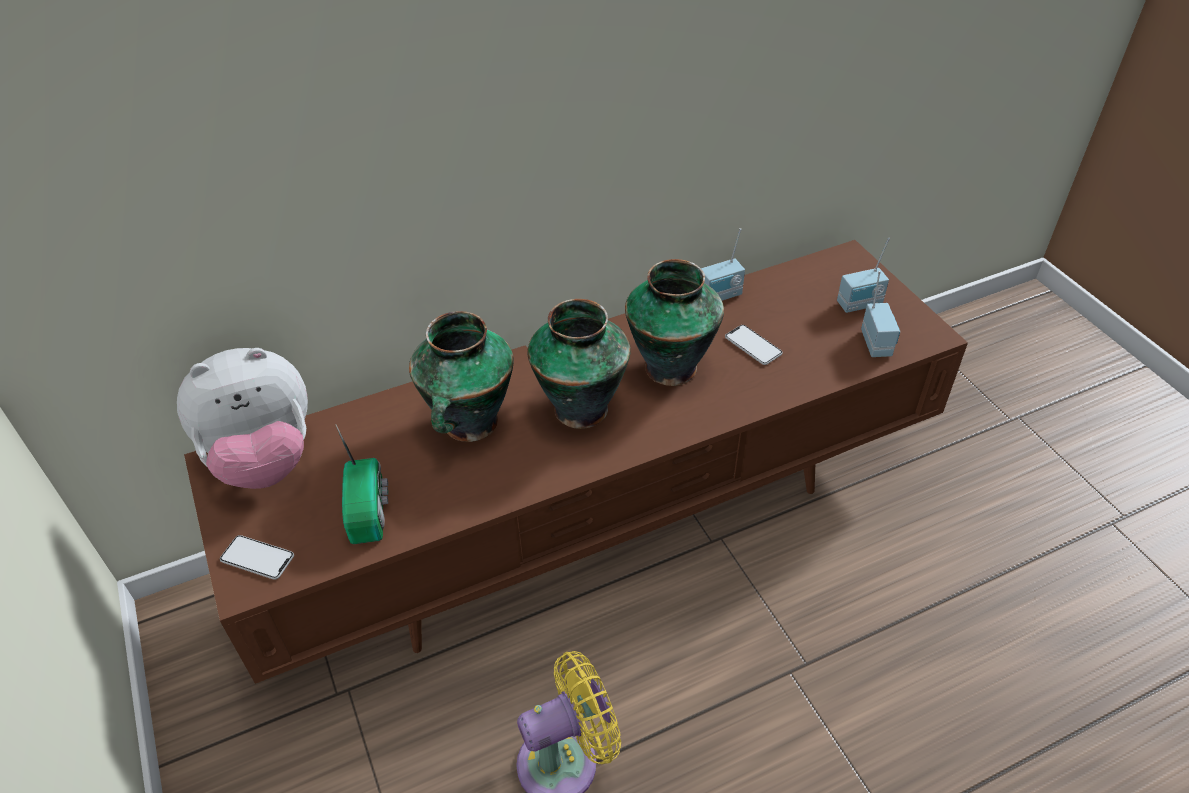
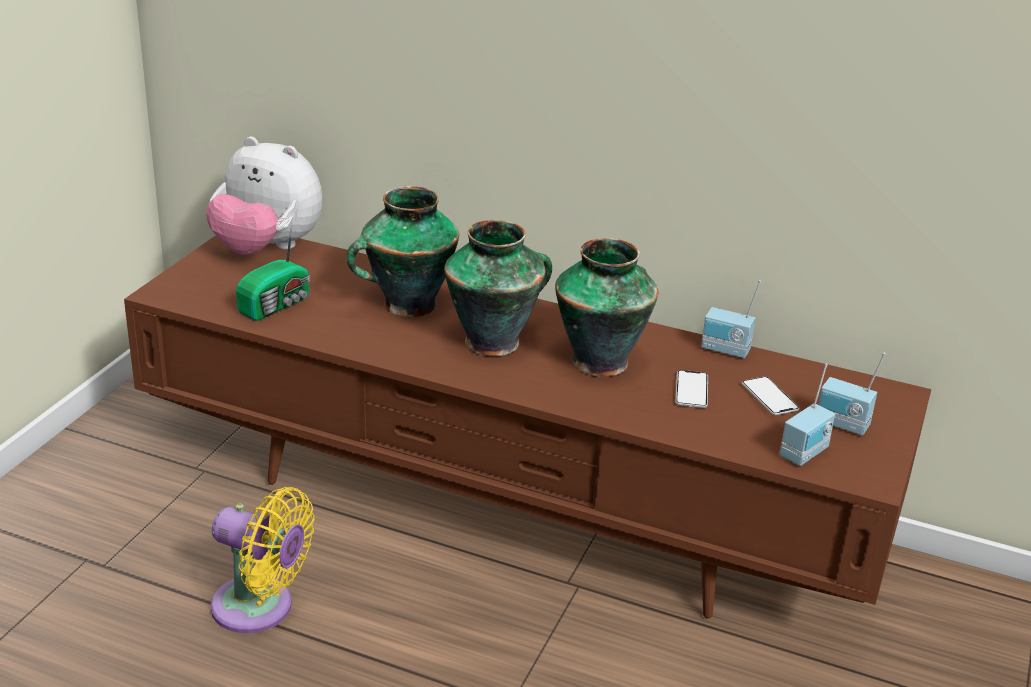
camera: 45 degrees right, 15 degrees down
phone [220,535,294,580] -> phone moved to [742,376,800,415]

